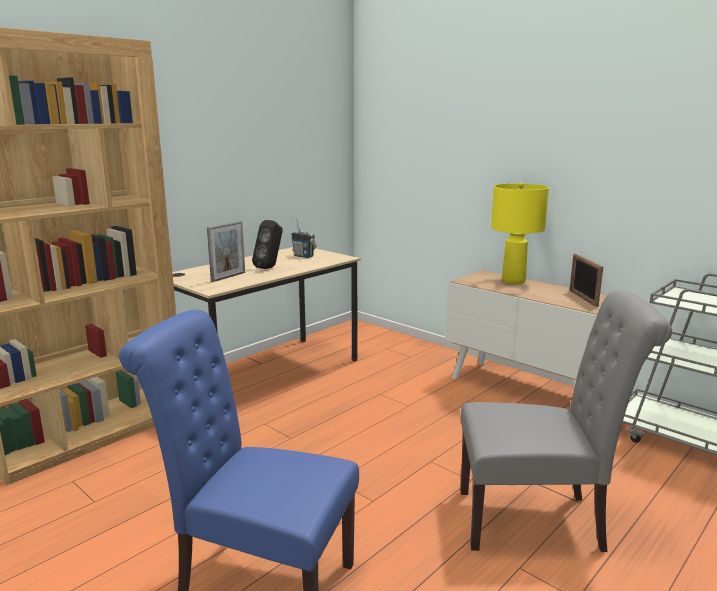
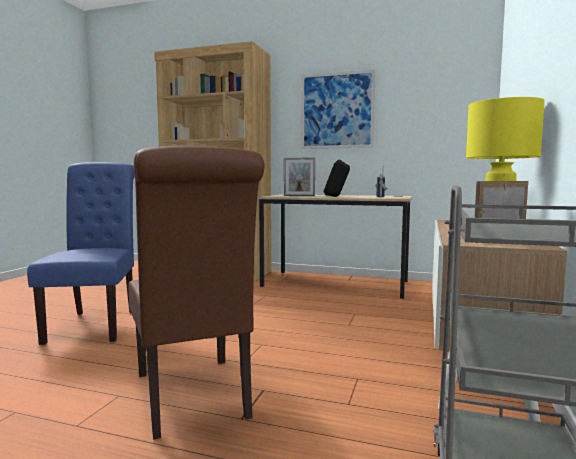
camera: 65 degrees right, 10 degrees down
grey chair [461,290,672,552] -> brown chair [128,146,265,440]
none -> picture [301,69,375,149]

